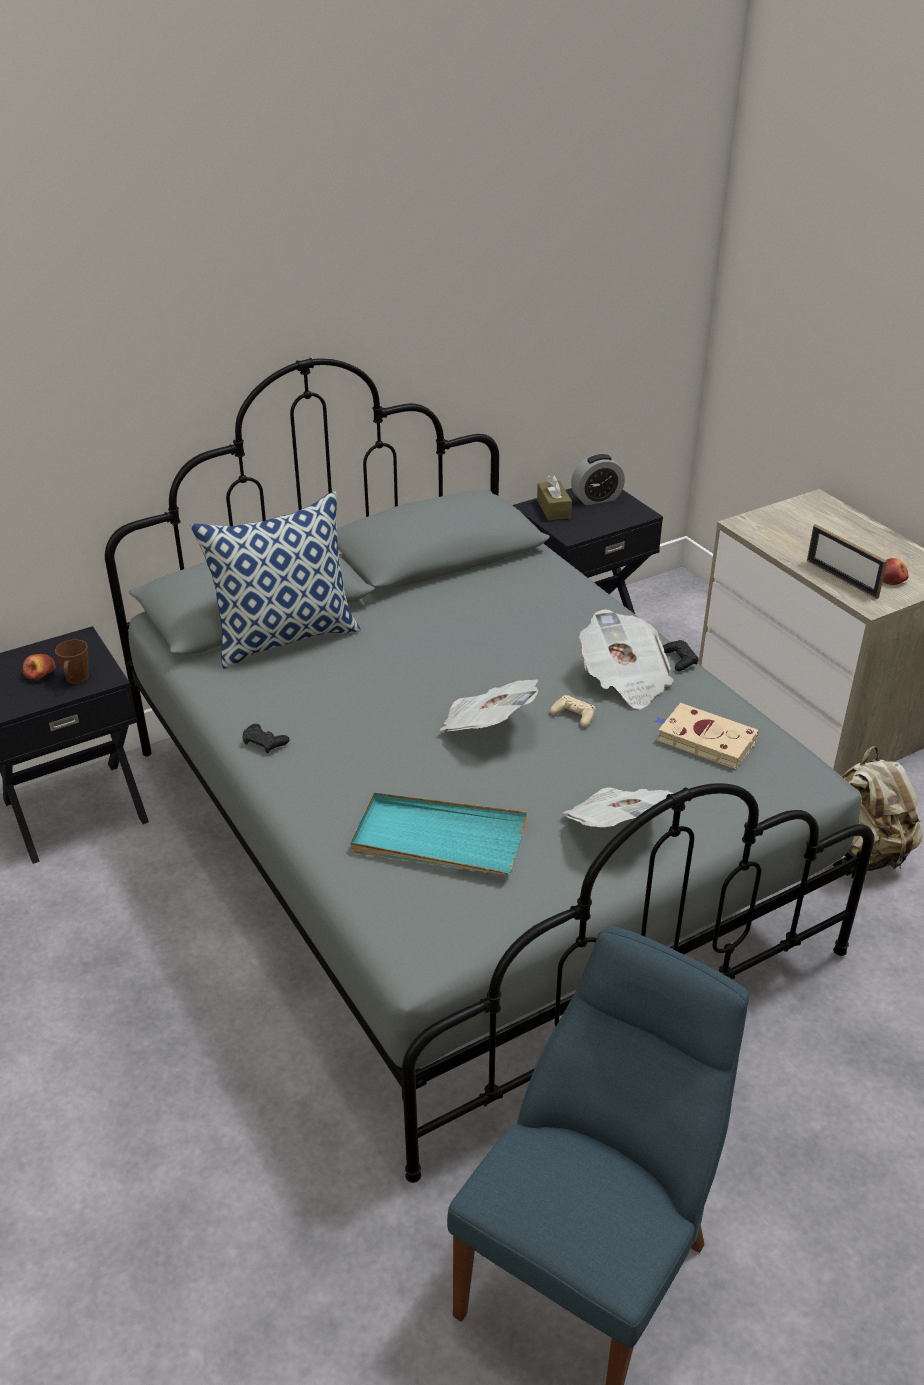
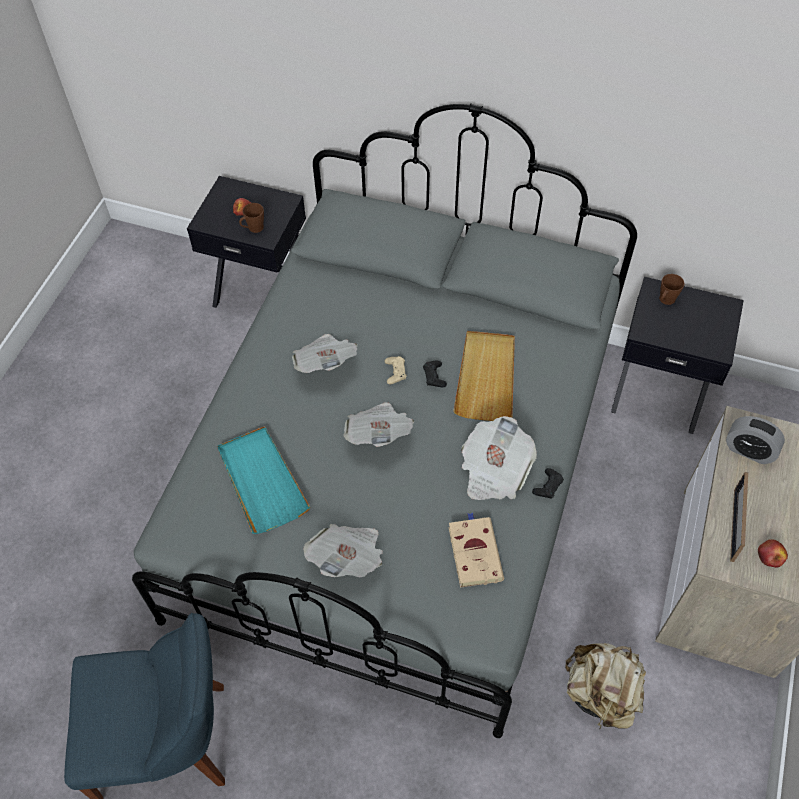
camera: 50 degrees right, 20 degrees up
pillow [191,491,361,669] -> none
black game controller [242,724,289,753] -> black game controller moved to [423,361,447,387]
brown tissue box [537,474,572,521] -> brown mug [659,274,684,305]
beige game controller [550,695,596,727] -> beige game controller moved to [385,356,407,384]
alarm clock [571,454,625,505] -> alarm clock moved to [726,416,785,464]
none -> newspaper [292,334,357,373]
none -> beige tray [453,331,515,421]

